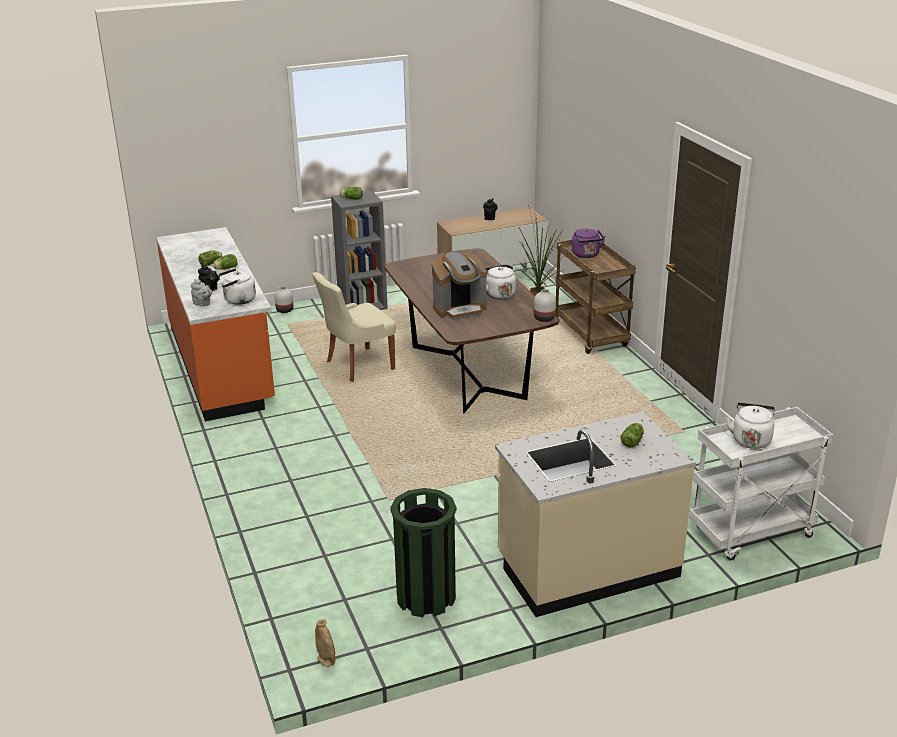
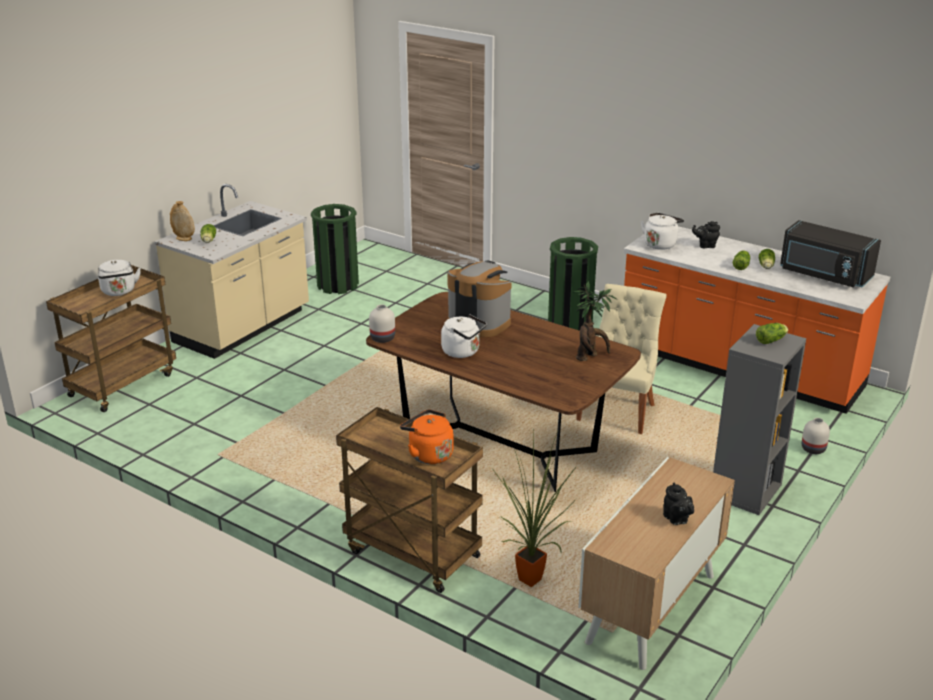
camera: 145 degrees right, 0 degrees up
grey teapot [191,279,212,307] -> none
beige vase [315,619,335,667] -> beige vase moved to [170,201,195,241]
coffee machine [432,251,487,320] -> coffee machine turned 90 degrees clockwise [447,261,512,337]
purple kettle [572,228,606,258] -> orange kettle [400,409,454,464]
white cart [689,407,833,561] -> brown cart [46,265,176,412]
none -> green trash can [548,237,598,331]
none -> potted plant [573,281,617,361]
none -> black microwave [780,220,881,287]

